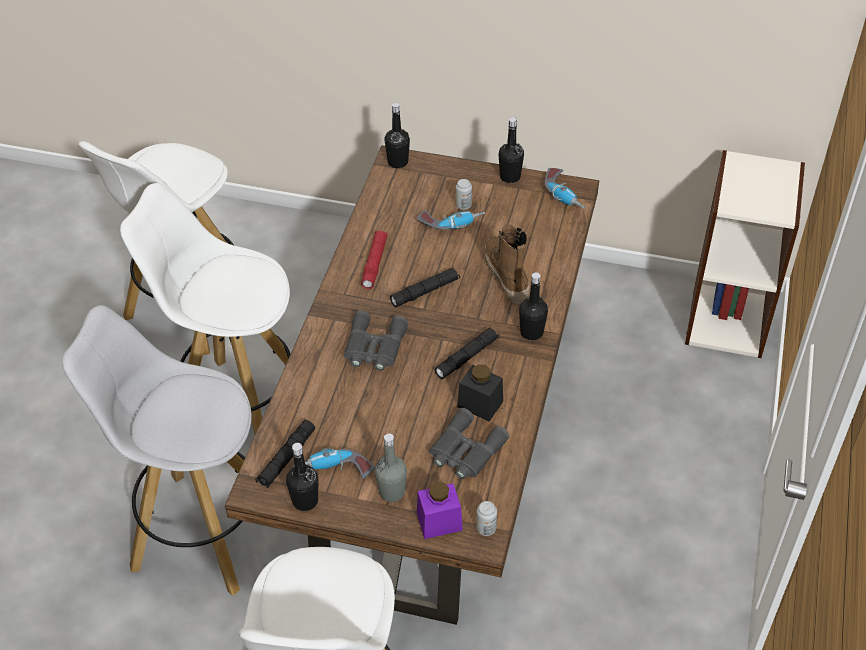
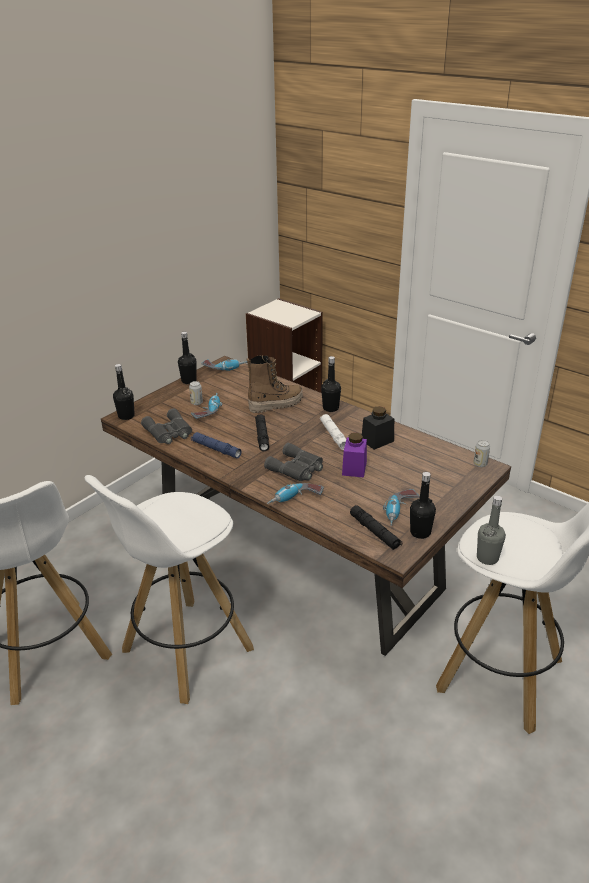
camera: 65 degrees left, 15 degrees down
white stool [62,305,252,596] -> none
red flashlight [361,231,388,289] -> blue flashlight [191,432,242,458]
grey bottle [375,434,407,502] -> grey bottle moved to [477,496,506,565]
purple jar [417,482,463,539] -> purple jar moved to [342,432,367,478]
grey binoculars [429,408,509,479] -> grey binoculars moved to [141,408,192,444]
black flashlight [434,327,500,379] -> white flashlight [320,414,346,450]
boot [485,224,530,304] -> boot turned 150 degrees clockwise [246,355,303,413]
none -> power drill [267,483,324,504]

